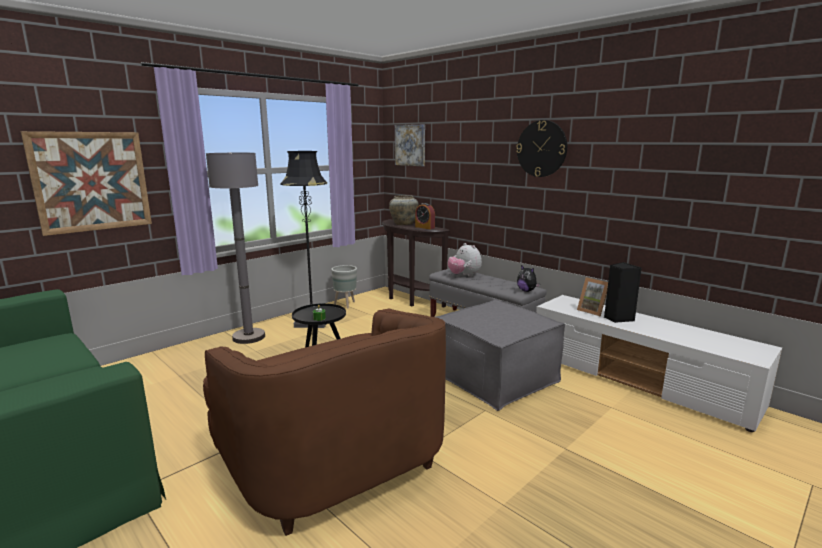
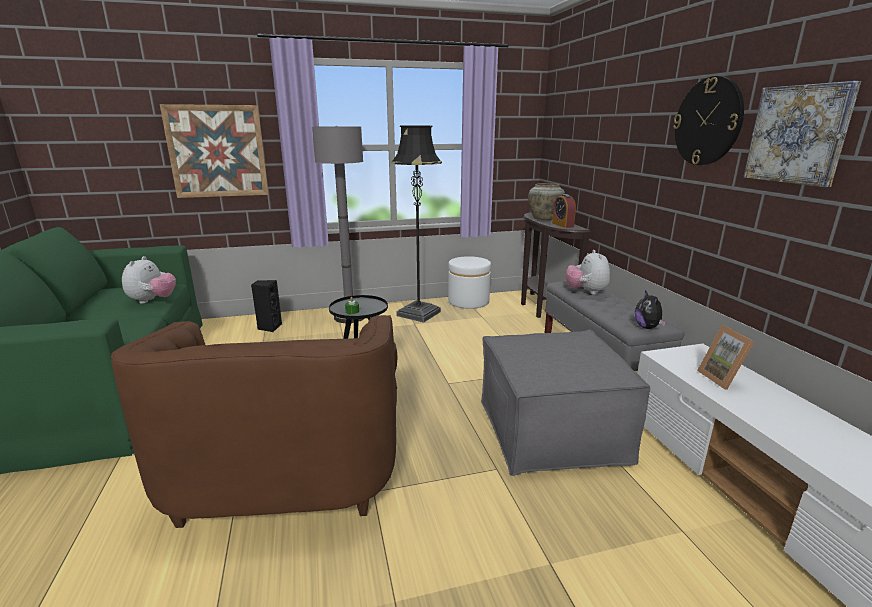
camera: 30 degrees right, 5 degrees up
grey planter [331,265,357,309] -> white ottoman [448,256,491,309]
picture [395,125,425,166] -> picture moved to [743,81,861,187]
black speaker [604,262,642,323] -> black speaker moved to [251,280,282,332]
none -> plush toy [122,256,176,304]

